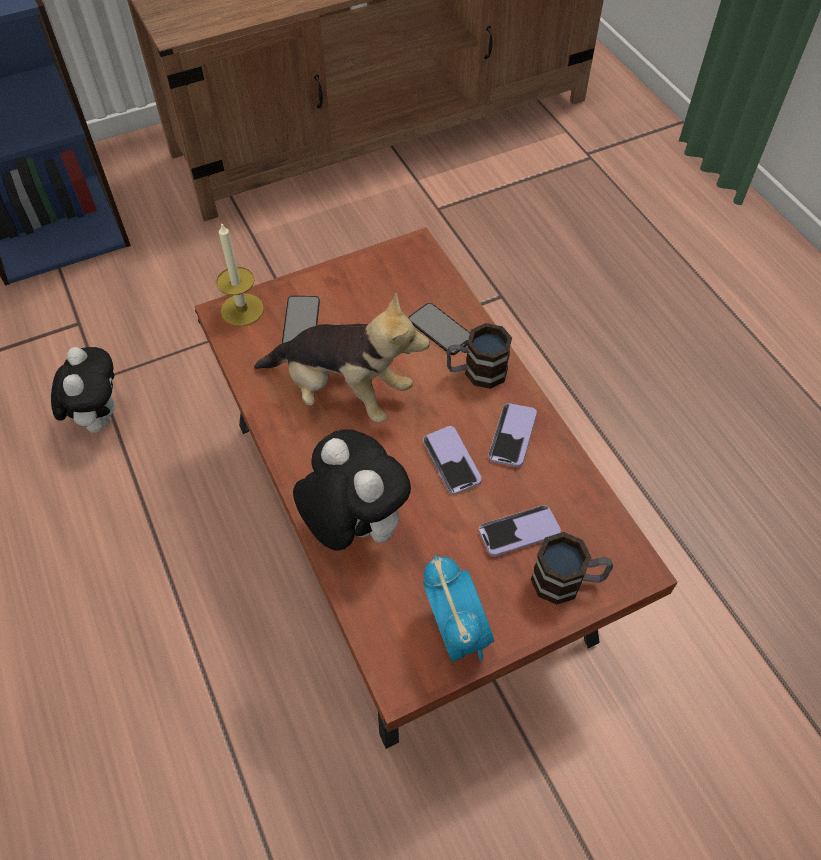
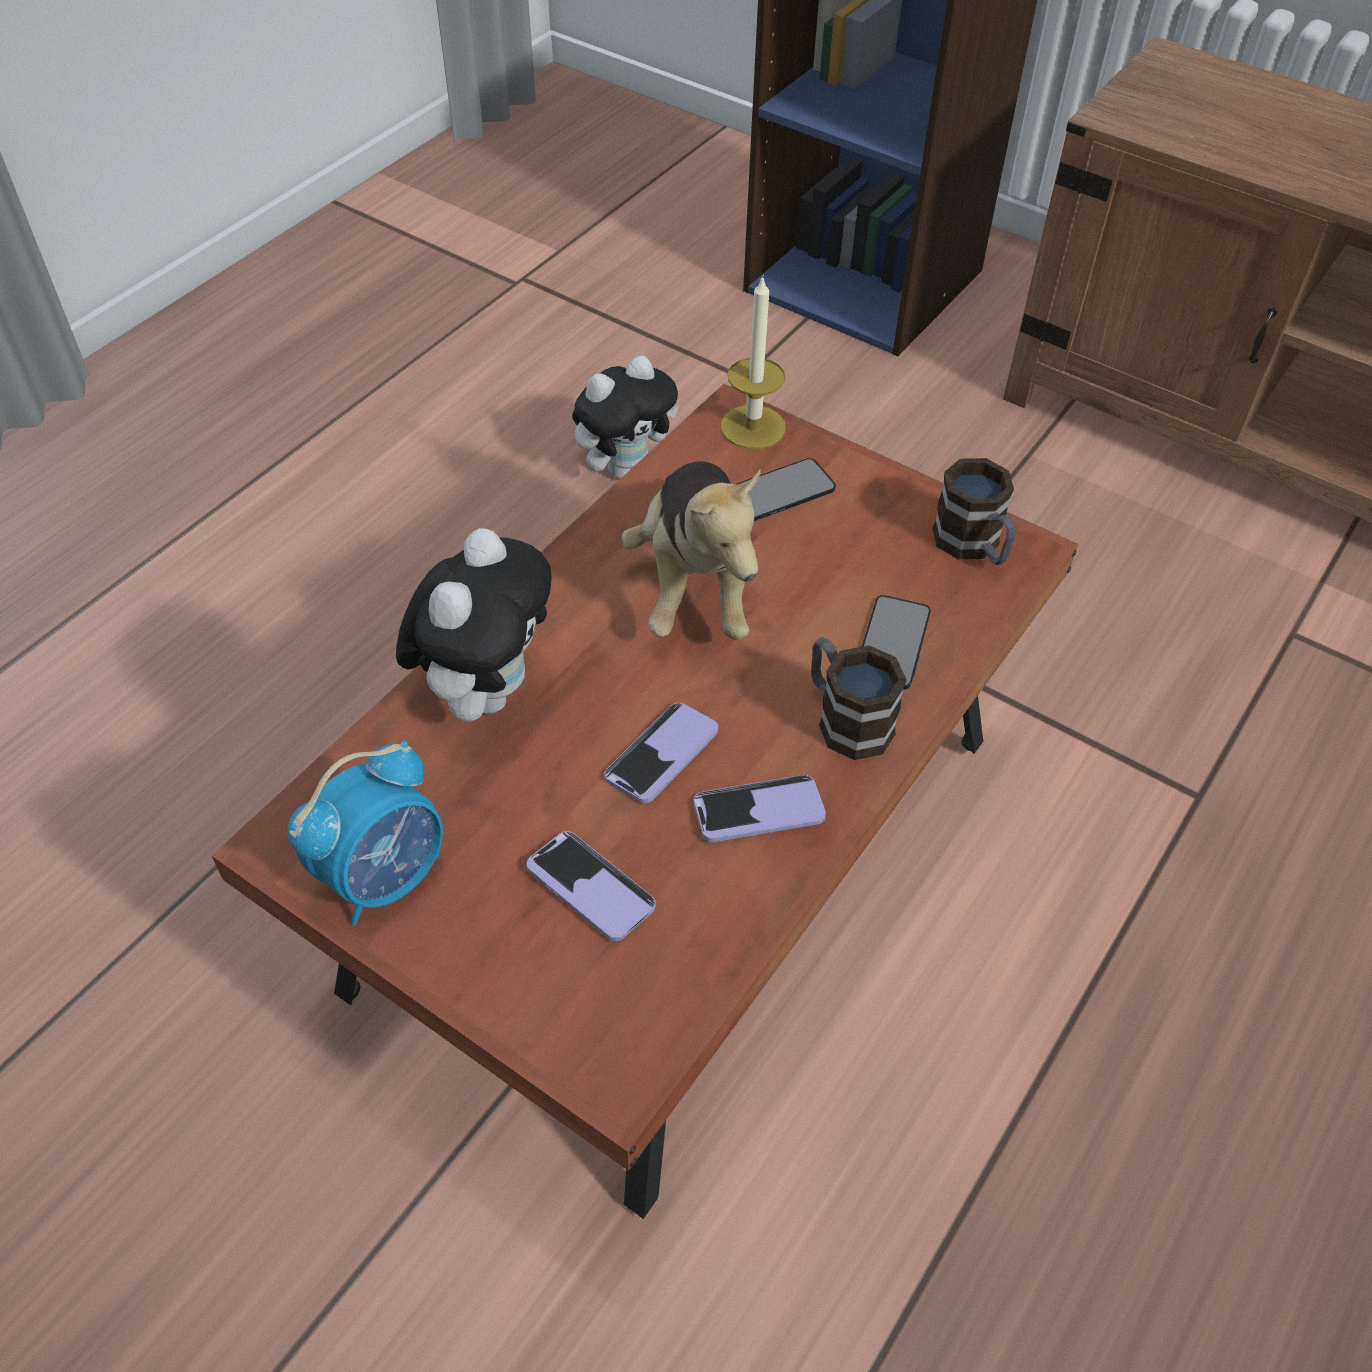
camera: 60 degrees right, 5 degrees down
mug [531,532,613,605] -> mug moved to [933,458,1016,565]

